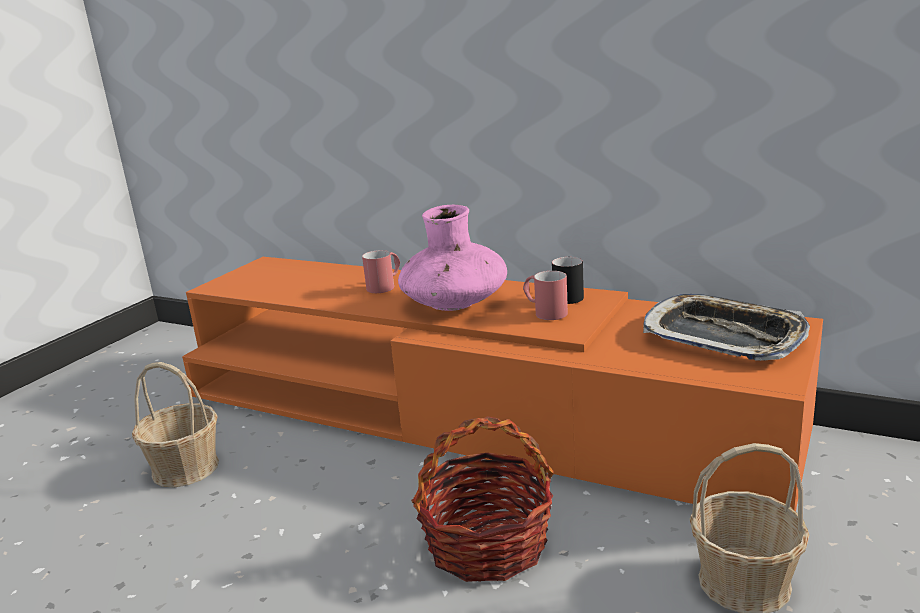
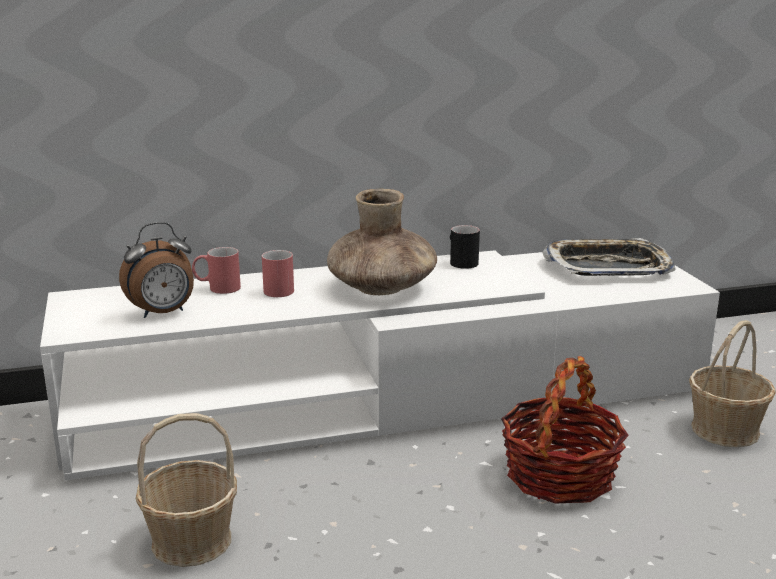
camera: 45 degrees left, 0 degrees up
orange tv stand [182,257,823,511] -> white tv stand [40,250,720,480]
pink vase [398,205,507,311] -> brown vase [327,189,437,295]
red mug [523,271,568,320] -> red mug moved to [192,247,241,294]
none -> alarm clock [119,222,194,318]

